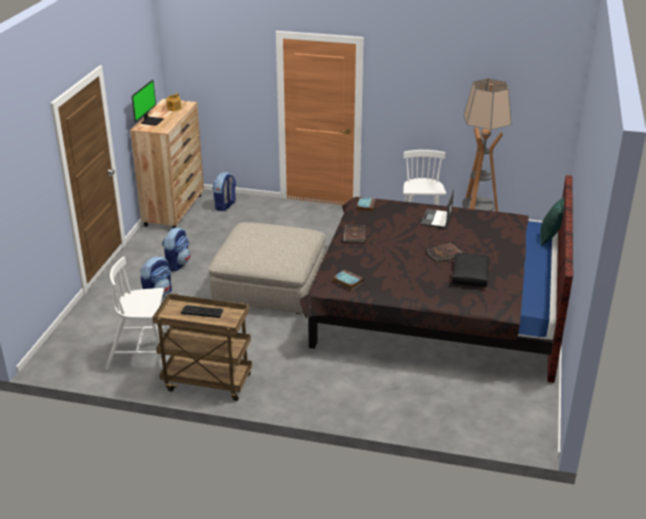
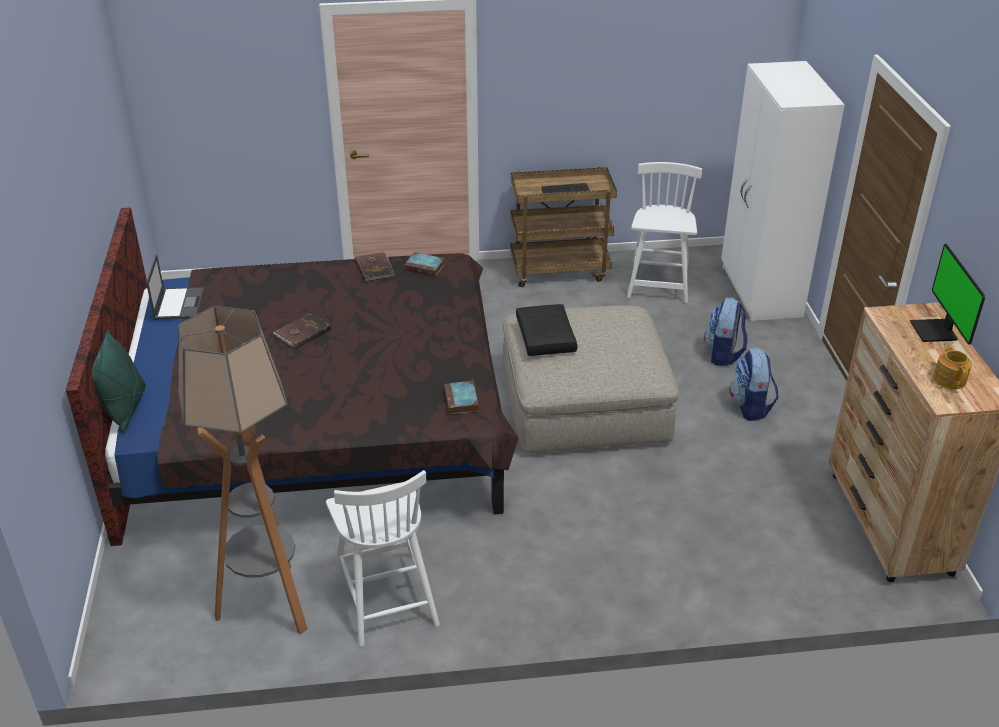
camera: 160 degrees right, 5 degrees up
white chair [106,257,169,369] -> white chair turned 60 degrees counterclockwise [627,162,702,303]
backpack [213,172,236,211] -> none
brown book [343,225,366,242] -> brown book moved to [355,252,394,282]
laptop [420,189,454,229] -> laptop moved to [146,254,205,320]
black pillow [452,253,489,287] -> black pillow moved to [516,304,578,356]
none -> white wardrobe [721,61,845,321]

